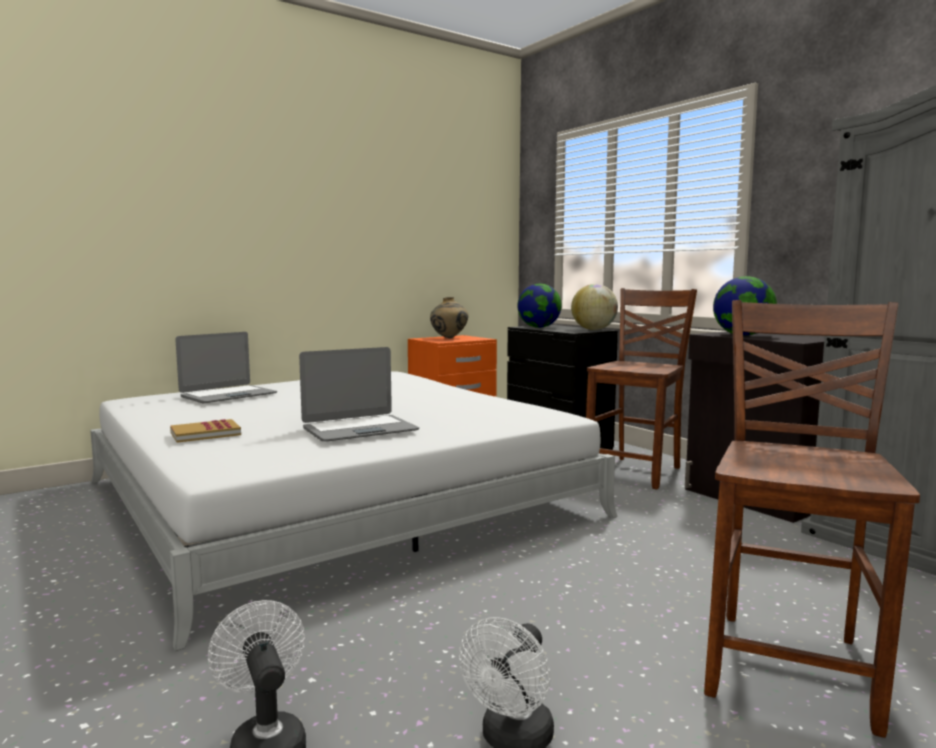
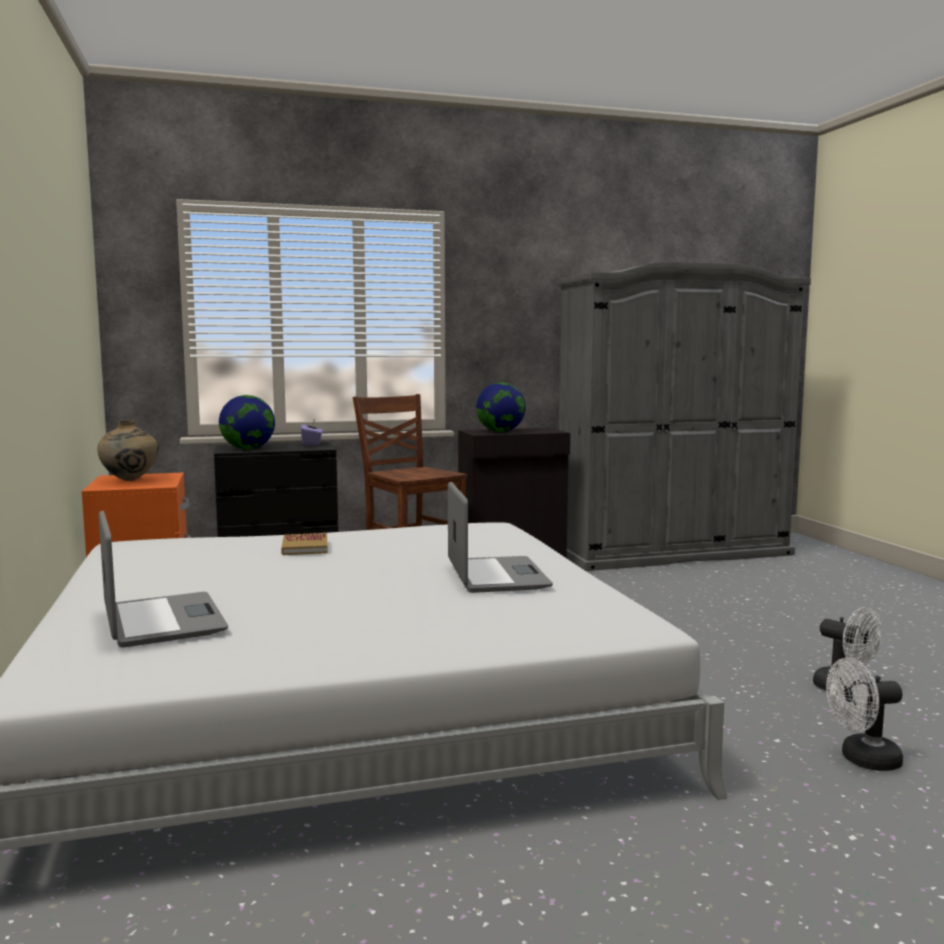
camera: 70 degrees left, 0 degrees up
book [170,419,241,443] -> book moved to [281,533,328,555]
globe [571,284,618,330] -> purple tissue box [300,418,323,445]
brown chair [704,300,920,738] -> none

